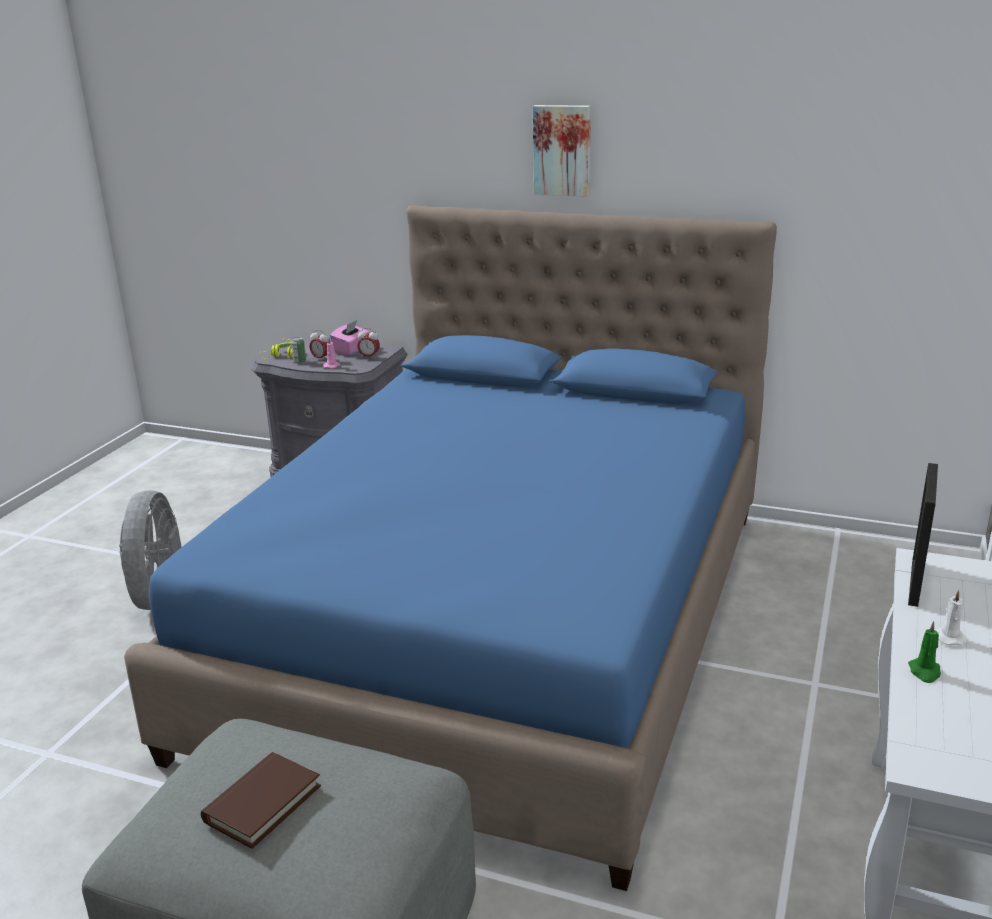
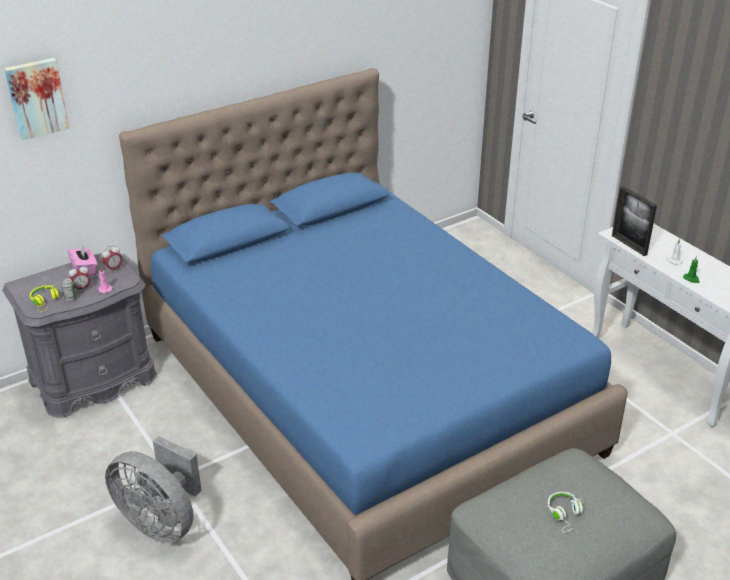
camera: 55 degrees left, 10 degrees up
brown book [201,752,321,849] -> white headphones [547,492,583,533]
picture [533,105,591,197] -> picture moved to [4,58,69,140]

